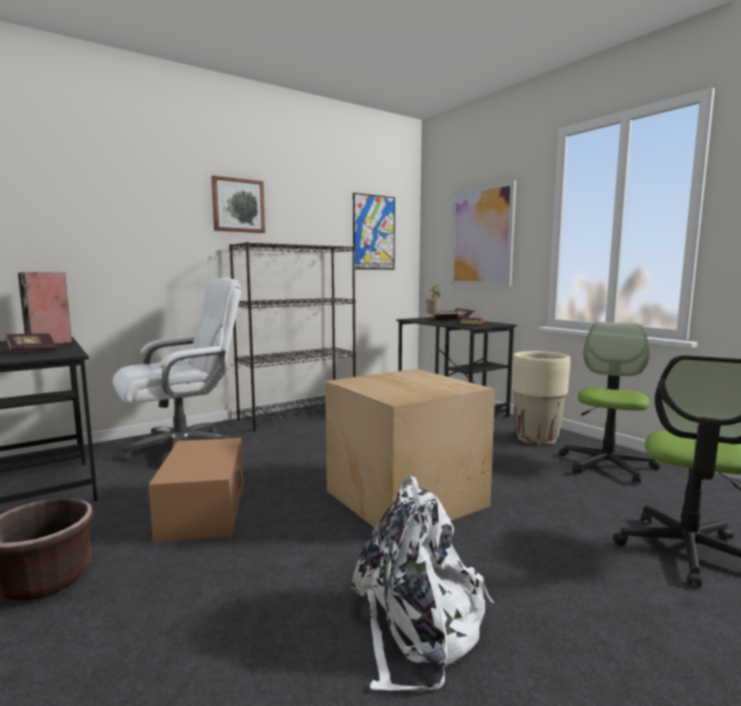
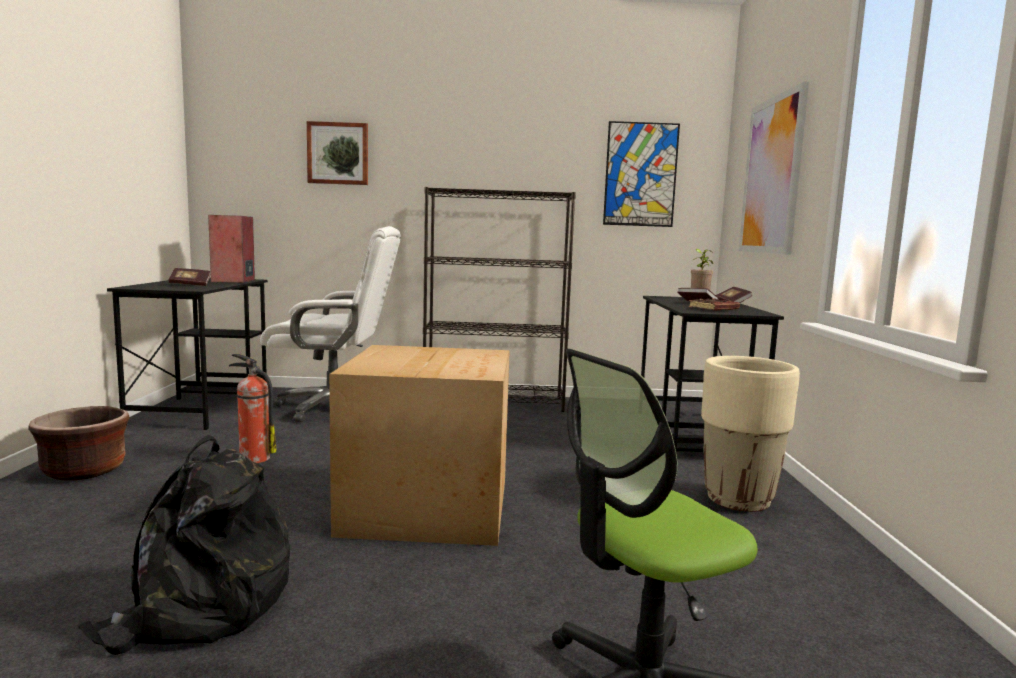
camera: 35 degrees right, 0 degrees up
cardboard box [149,438,243,543] -> fire extinguisher [229,354,277,463]
picture [211,176,265,233] -> picture moved to [307,121,368,185]
white backpack [351,475,494,690] -> black backpack [78,435,290,655]
office chair [559,322,660,484] -> none

